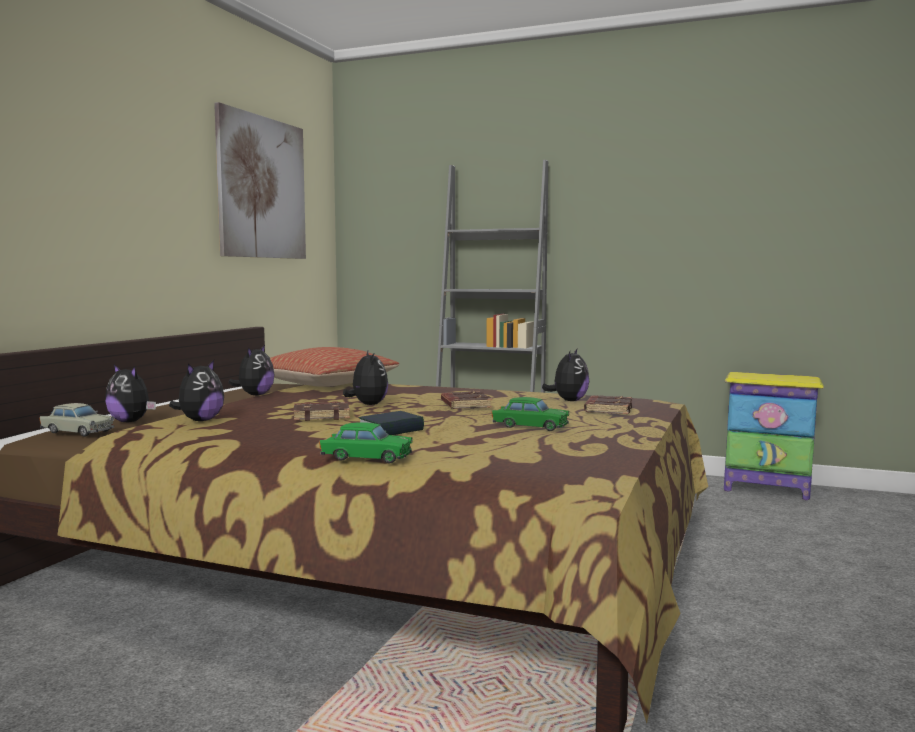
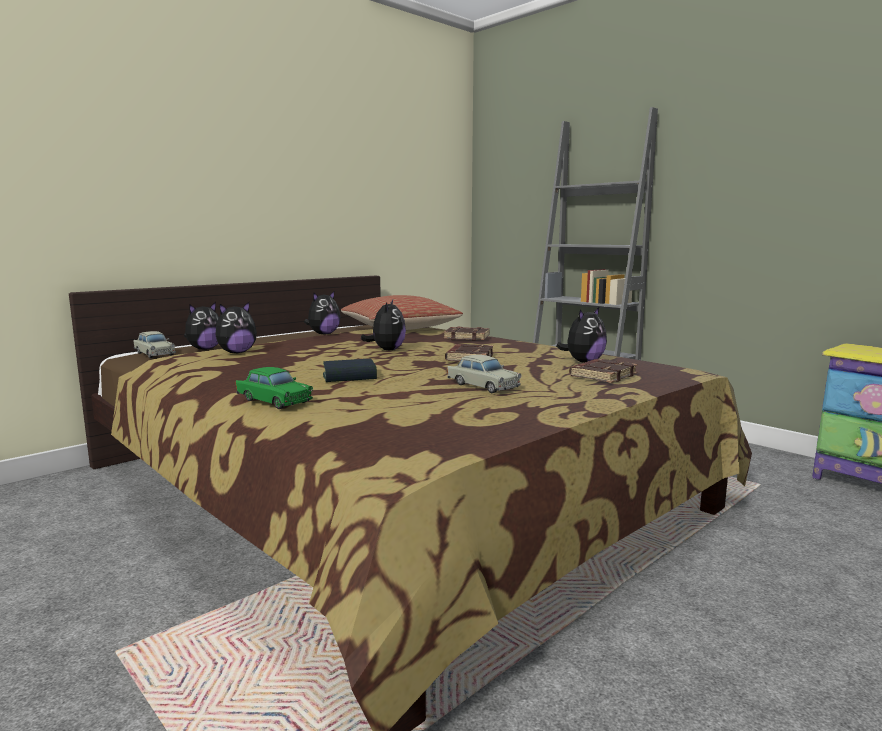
camera: 25 degrees right, 5 degrees up
plush toy [105,365,156,422] -> plush toy turned 105 degrees counterclockwise [184,302,219,350]
picture [214,102,306,259] -> none
brown book [294,401,350,421] -> brown book moved to [444,327,490,341]
green toy car [492,397,569,431] -> beige toy car [447,355,522,393]

